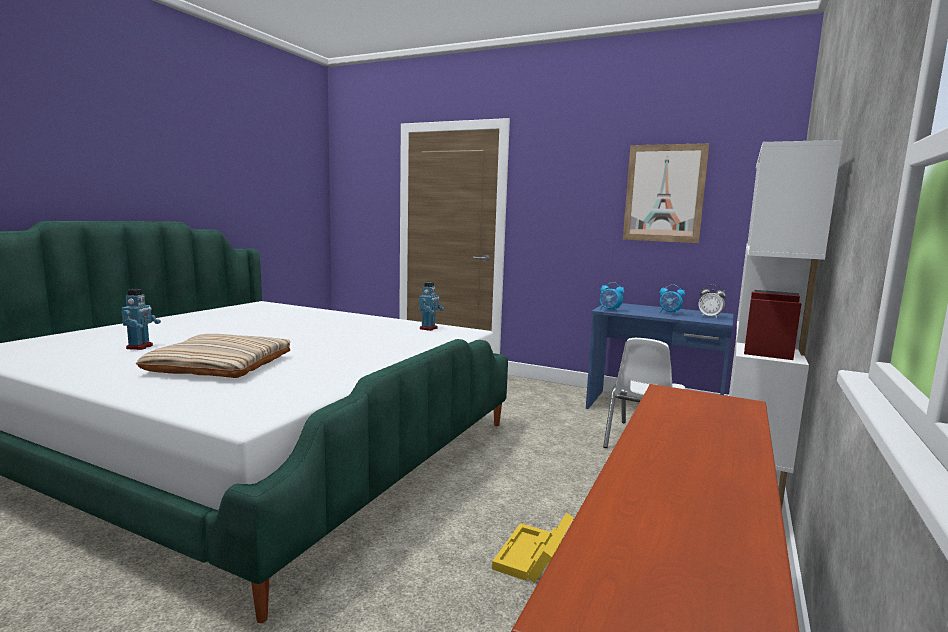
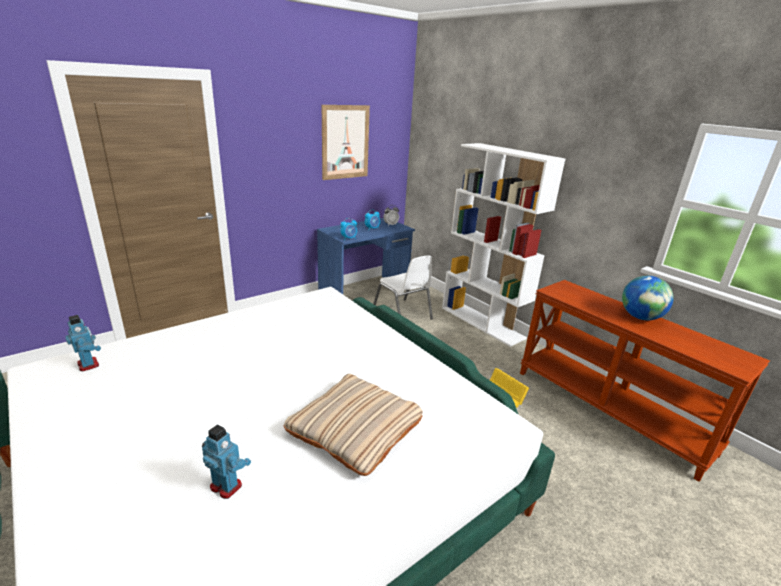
camera: 65 degrees left, 15 degrees up
toy robot [419,282,444,331] -> toy robot moved to [65,315,101,372]
none -> globe [622,276,674,320]

